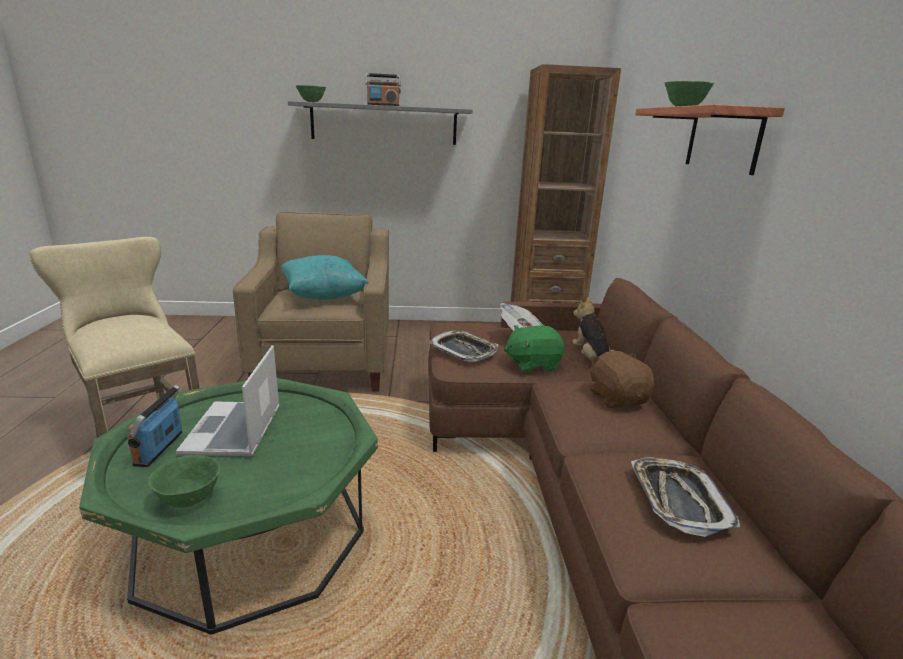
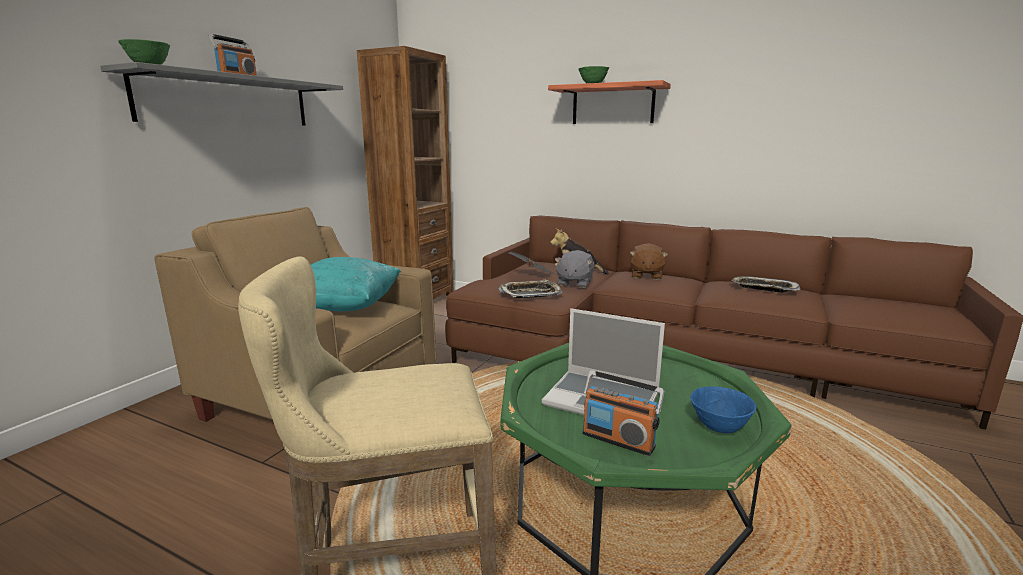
camera: 60 degrees left, 5 degrees down
green bowl [148,455,220,508] -> blue bowl [690,386,756,433]
green plush toy [504,325,564,372] -> grey plush toy [554,250,594,288]
brown plush toy [589,351,655,408] -> brown plush toy turned 90 degrees counterclockwise [630,243,668,280]

